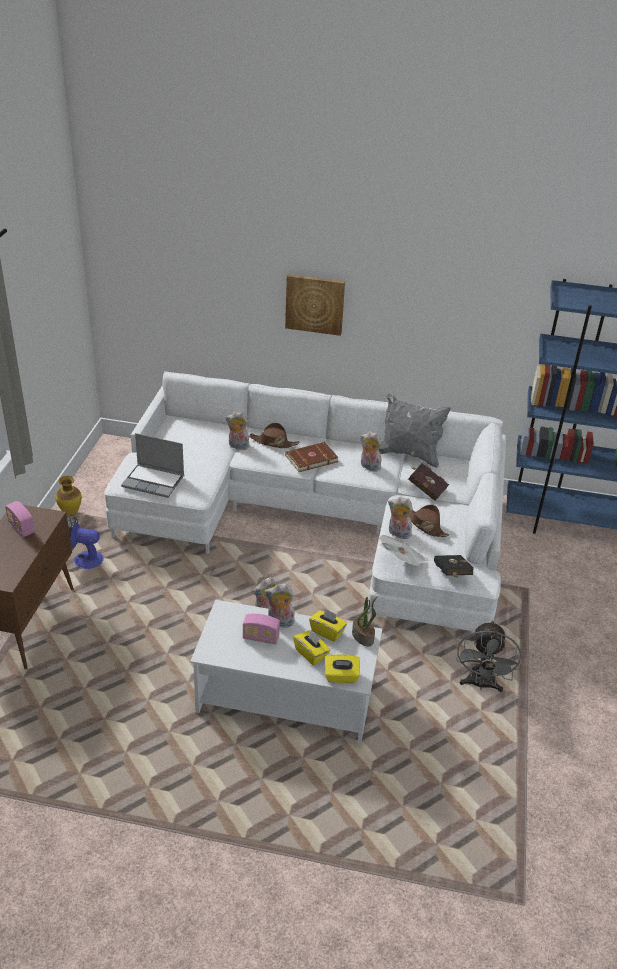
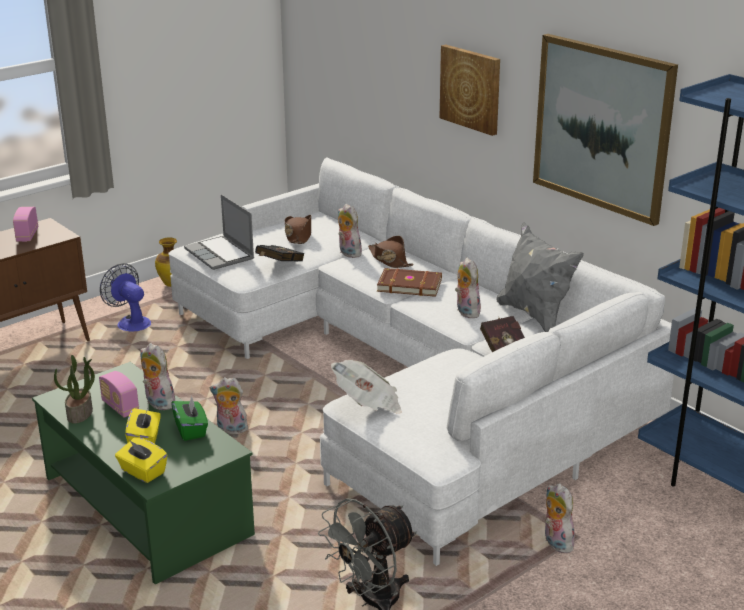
camera: 40 degrees right, 10 degrees down
white coffee table [190,600,382,744] -> green coffee table [32,362,255,585]
yellow tissue box [309,608,347,642] -> green tissue box [171,396,208,441]
potted plant [352,596,378,646] -> potted plant moved to [54,355,95,424]
plush toy [388,497,413,539] -> plush toy moved to [545,483,575,553]
brown hat [409,505,449,537] -> brown hat moved to [285,215,311,244]
black book [434,555,473,578] -> black book moved to [255,245,304,261]
none -> picture [533,34,678,226]

